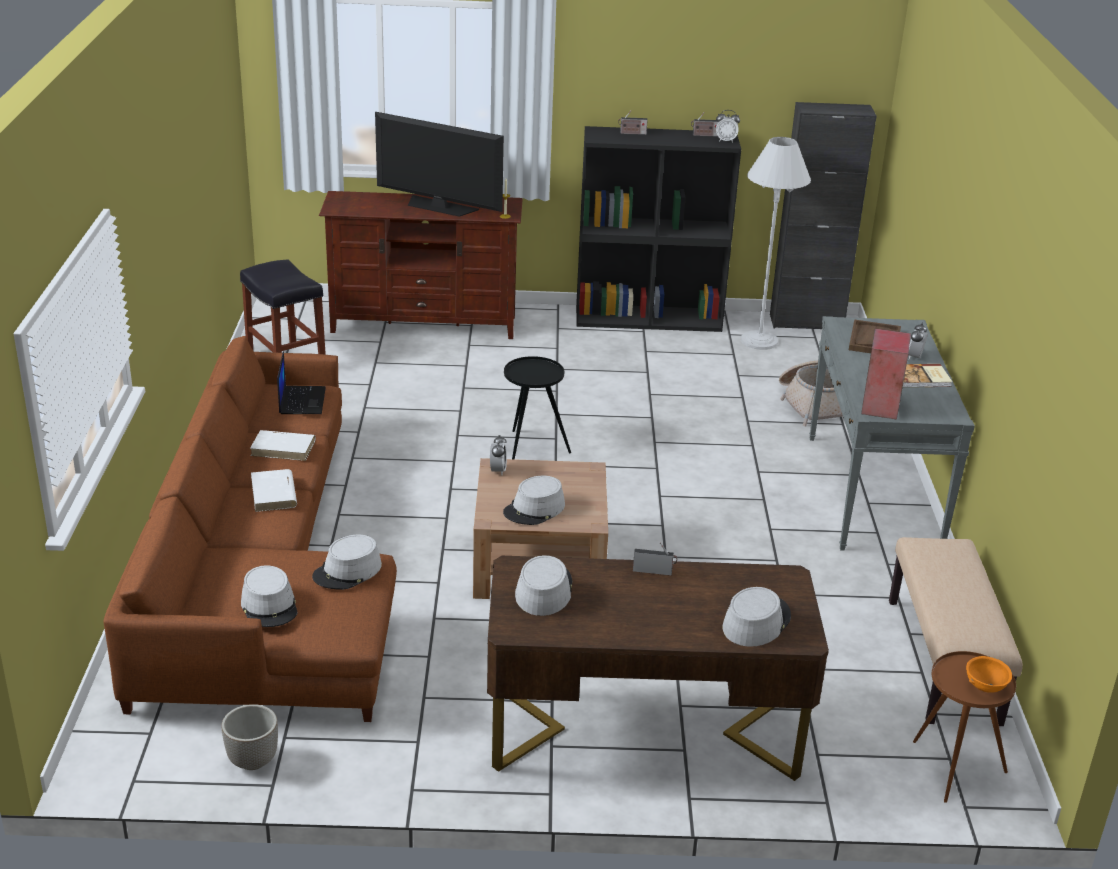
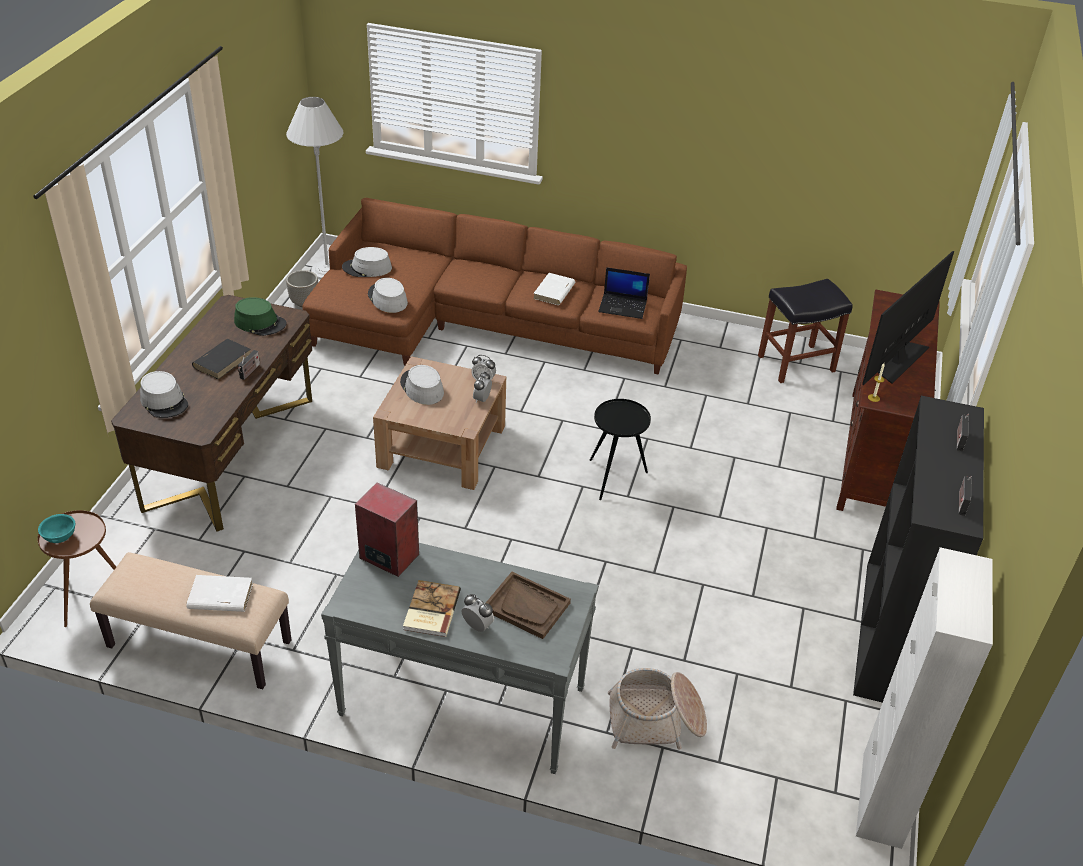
camera: 105 degrees right, 10 degrees up
white book [251,469,297,512] -> white book moved to [187,575,253,612]
grey hat [515,555,572,616] -> green hat [234,297,287,336]
alarm clock [716,110,740,143] -> alarm clock moved to [473,372,492,402]
white floor lamp [741,137,811,350] -> white floor lamp moved to [286,97,344,280]
black cabinet [770,102,877,329] -> white cabinet [856,547,993,849]
orange bowl [966,656,1012,693] -> turquoise bowl [38,514,75,543]
none -> black book [192,339,251,379]

